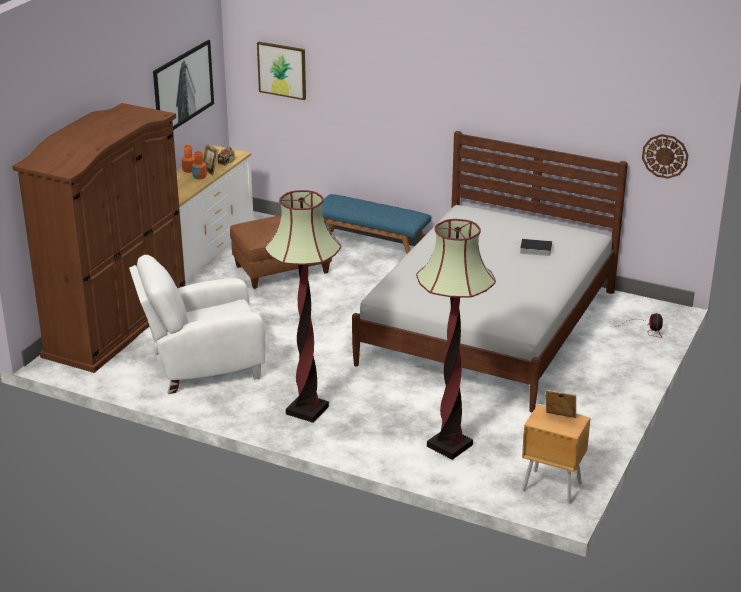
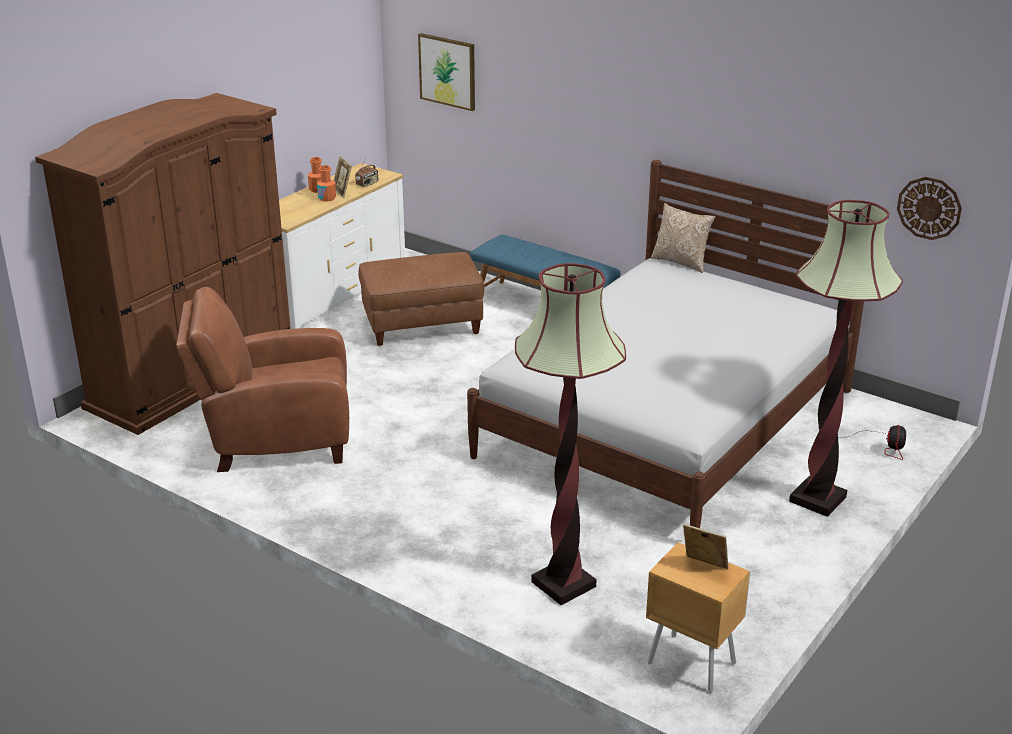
camera: 10 degrees right, 0 degrees up
white armchair [129,255,265,394] -> brown armchair [176,287,349,472]
picture [153,40,214,130] -> none
floor lamp [264,190,341,423] -> floor lamp moved to [789,200,903,517]
book [519,239,552,256] -> none
none -> pillow [651,203,716,273]

